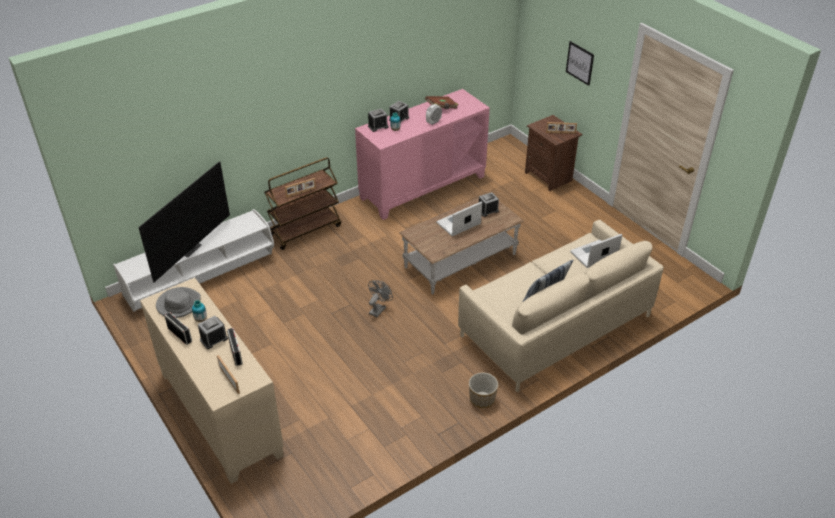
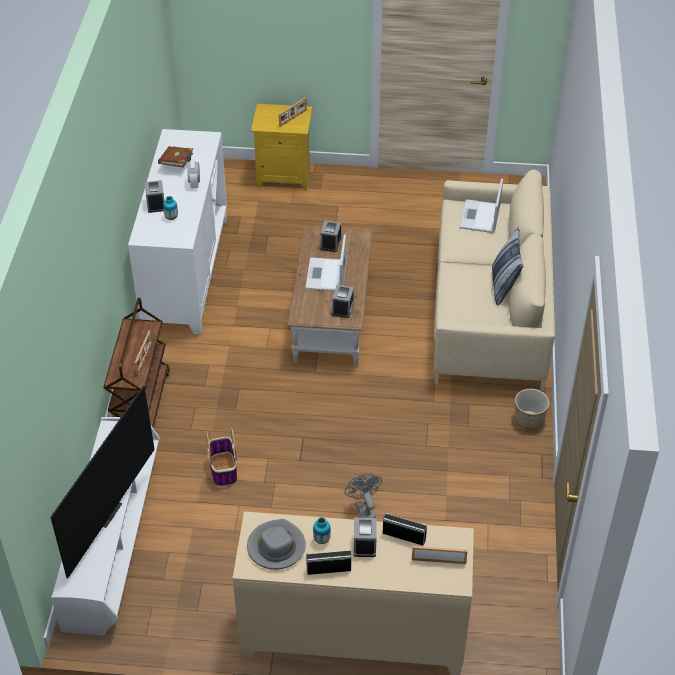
camera: 50 degrees left, 5 degrees up
television [138,161,230,282] -> television turned 45 degrees clockwise [51,386,155,579]
pink cabinet [355,89,490,220] -> white cabinet [128,129,227,334]
alarm clock [368,108,388,132] -> alarm clock moved to [332,285,354,318]
grey fan [368,280,393,317] -> grey fan moved to [345,473,382,518]
brown nightstand [525,115,582,192] -> yellow nightstand [251,104,312,191]
picture [566,41,594,86] -> none
none -> basket [206,428,237,486]

